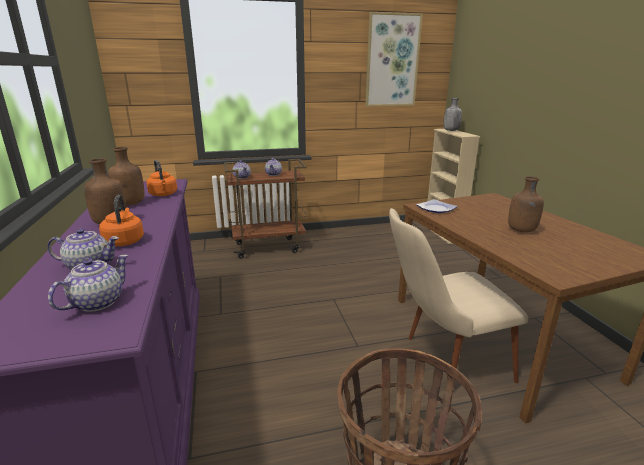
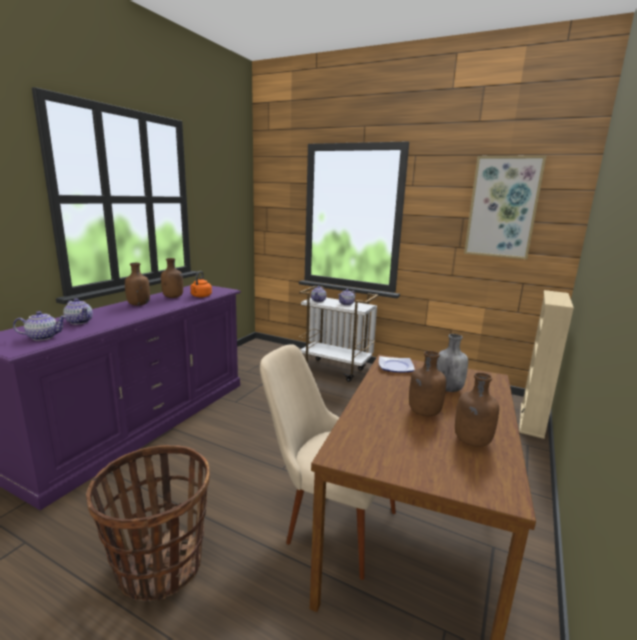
camera: 40 degrees right, 5 degrees down
orange kettle [99,195,144,246] -> none
brown cart [224,159,307,259] -> white cart [299,286,379,382]
grey bottle [444,98,462,131] -> grey bottle moved to [437,334,468,392]
none -> brown bottle [455,372,499,447]

